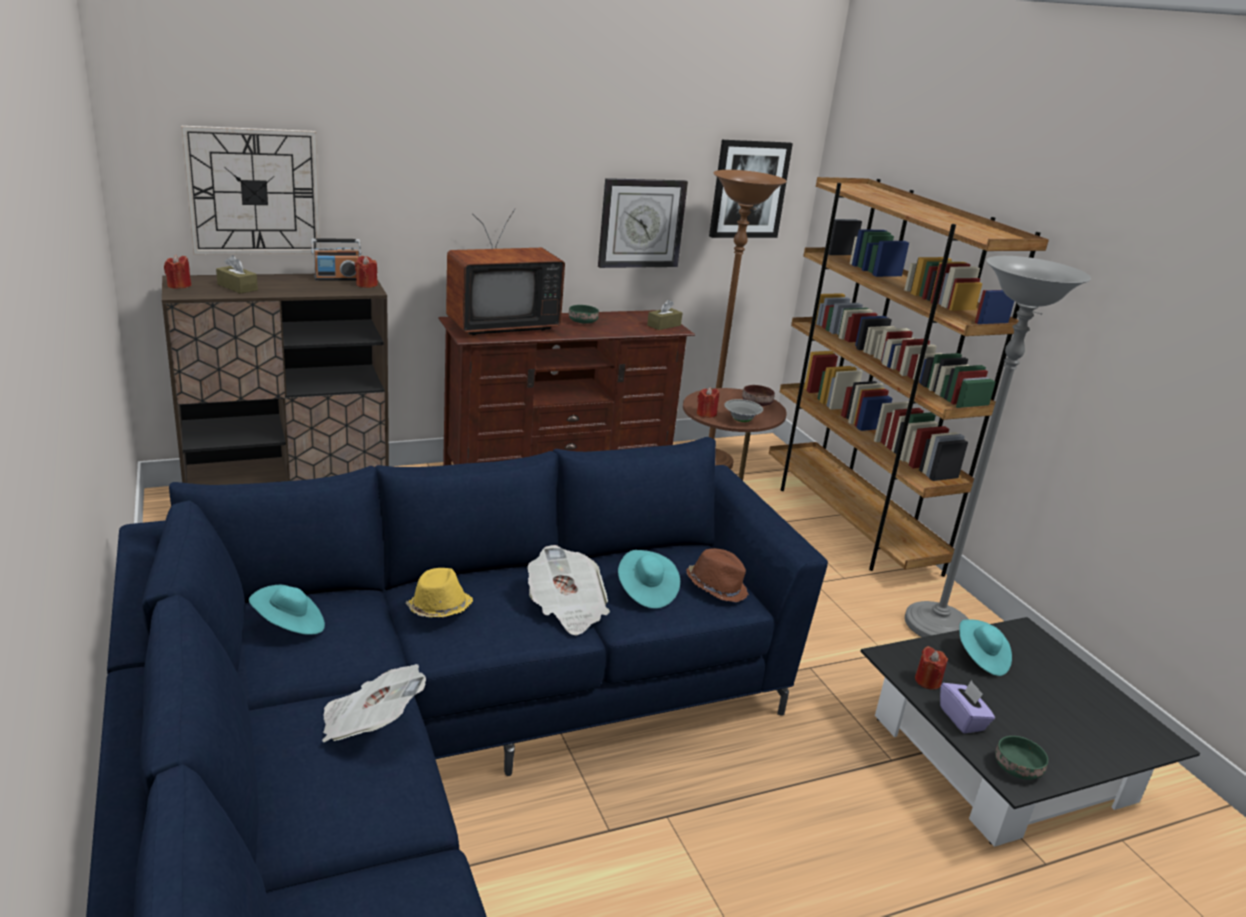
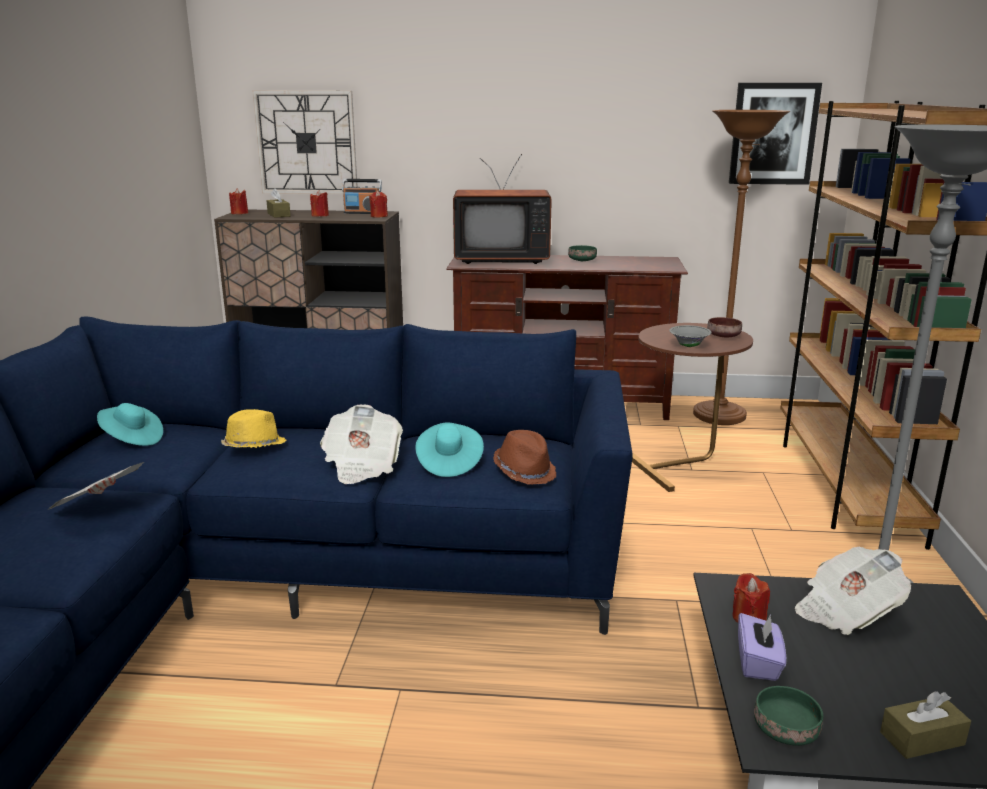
camera: 30 degrees right, 5 degrees down
wall clock [598,178,688,268] -> none
brown tissue box [647,300,682,330] -> brown tissue box moved to [880,691,971,759]
red candle [697,387,719,418] -> red candle moved to [310,190,329,217]
turquoise hat [960,619,1012,676] -> newspaper [795,547,911,635]

